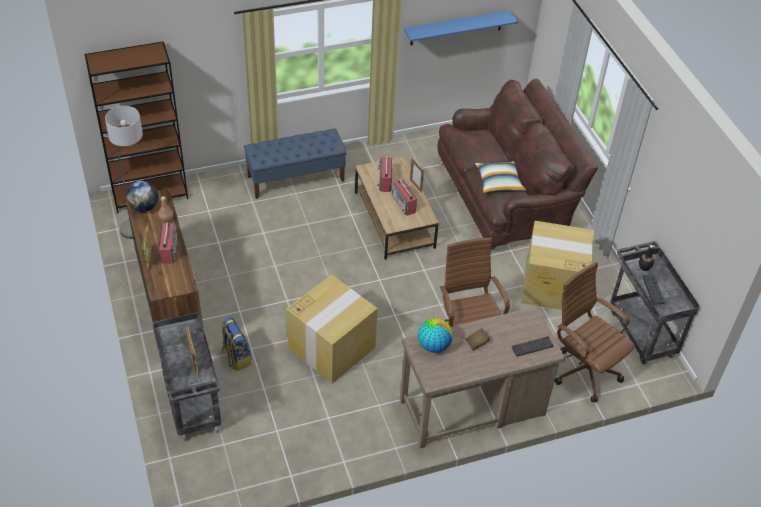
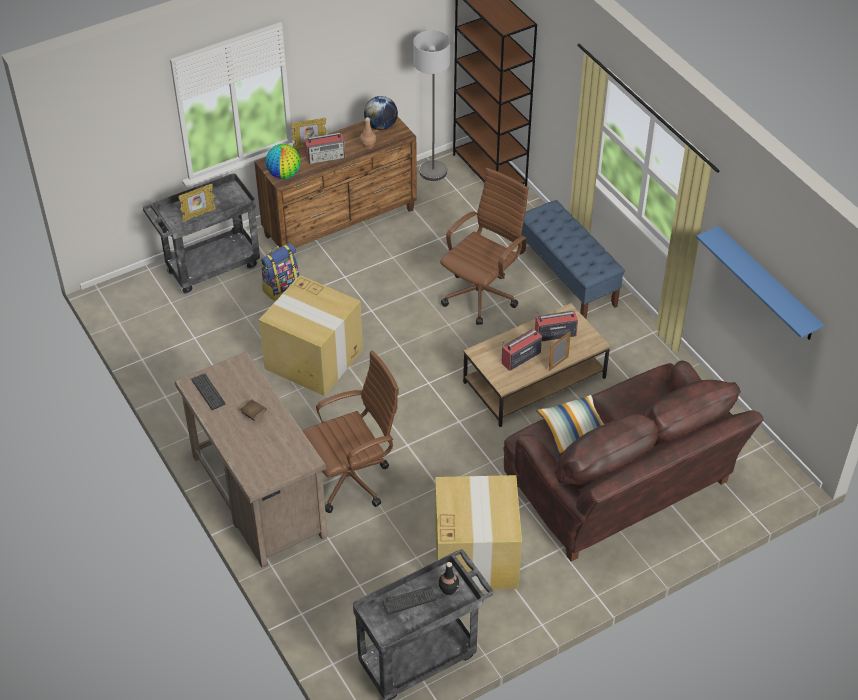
camera: 80 degrees right, 0 degrees up
globe [418,318,453,353] -> globe moved to [266,144,300,179]
keyboard [512,336,554,357] -> keyboard moved to [192,373,225,410]
brown office chair [555,262,635,402] -> brown office chair moved to [440,168,529,325]

